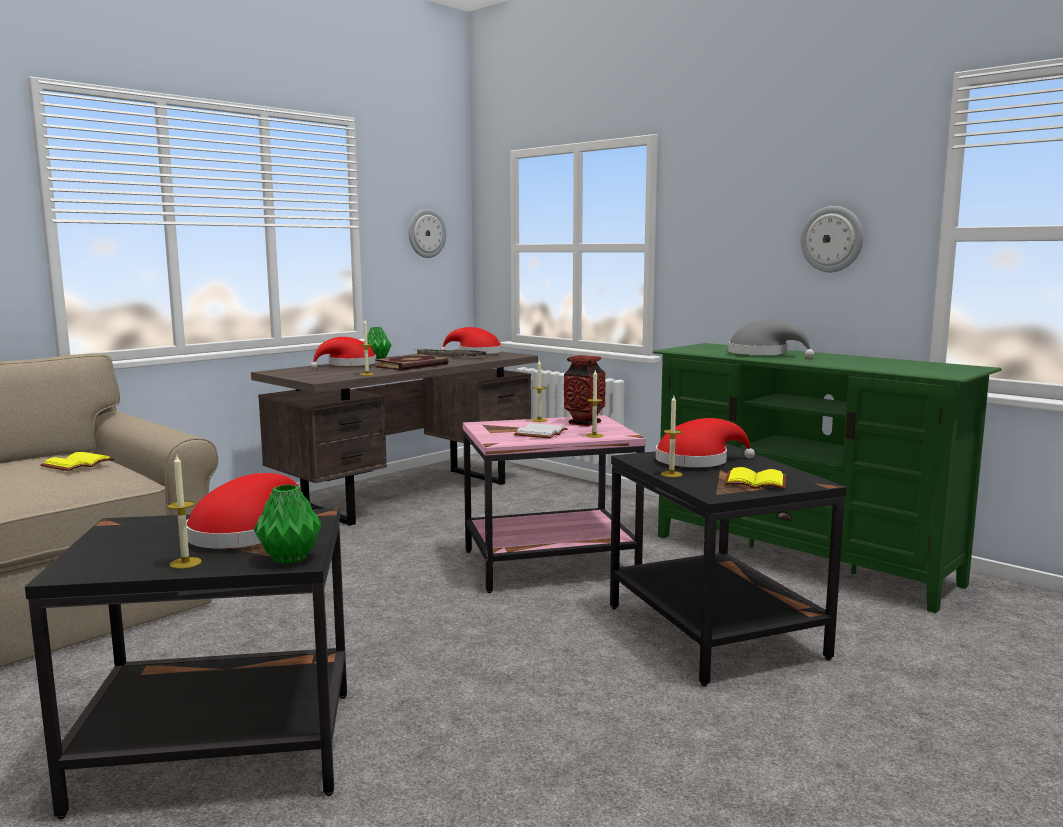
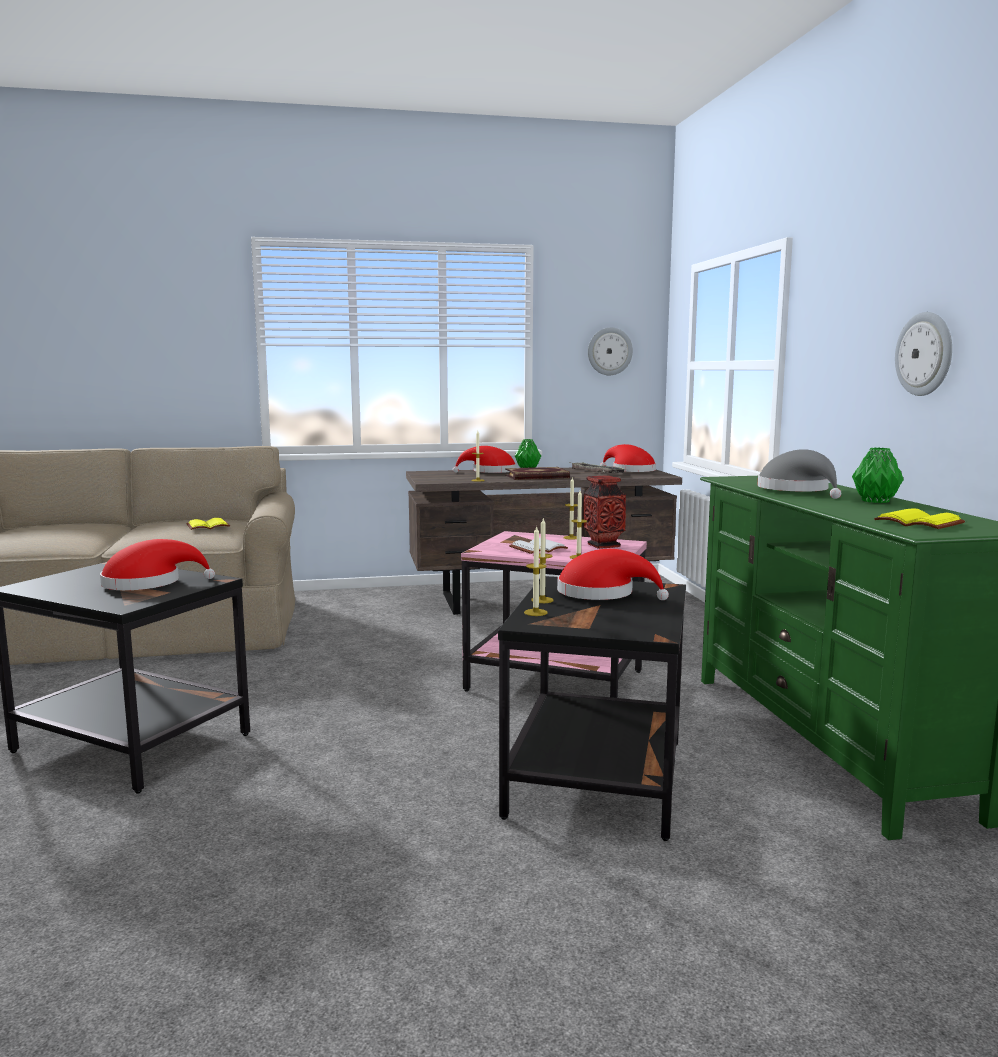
camera: 35 degrees right, 0 degrees up
candle [167,455,202,569] -> candle moved to [524,526,548,616]
green vase [254,485,321,564] -> green vase moved to [852,447,904,503]
yellow book [725,467,786,489] -> yellow book moved to [874,508,965,529]

